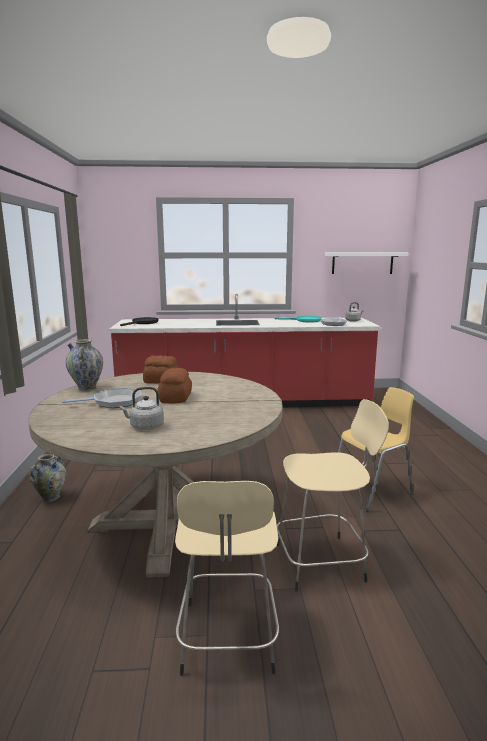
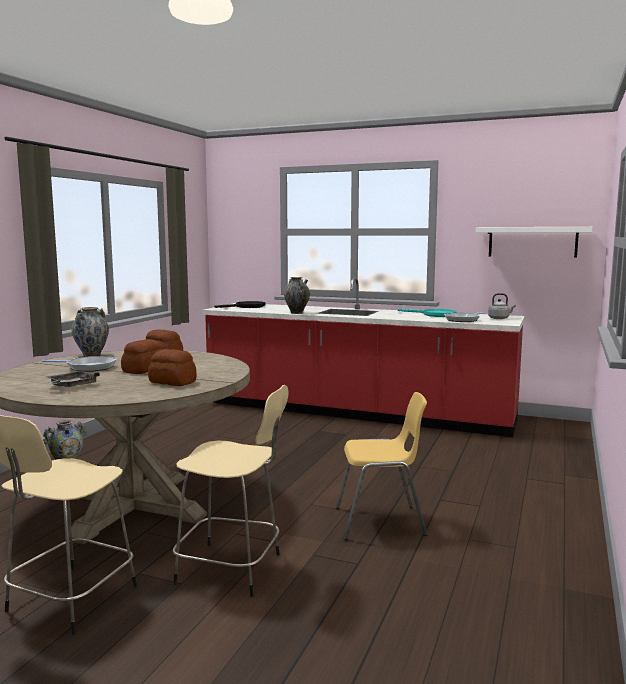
camera: 25 degrees right, 5 degrees down
grey kettle [119,387,164,430] -> grey tray [47,371,100,387]
none -> bread [148,349,197,386]
none -> vase [284,277,310,314]

